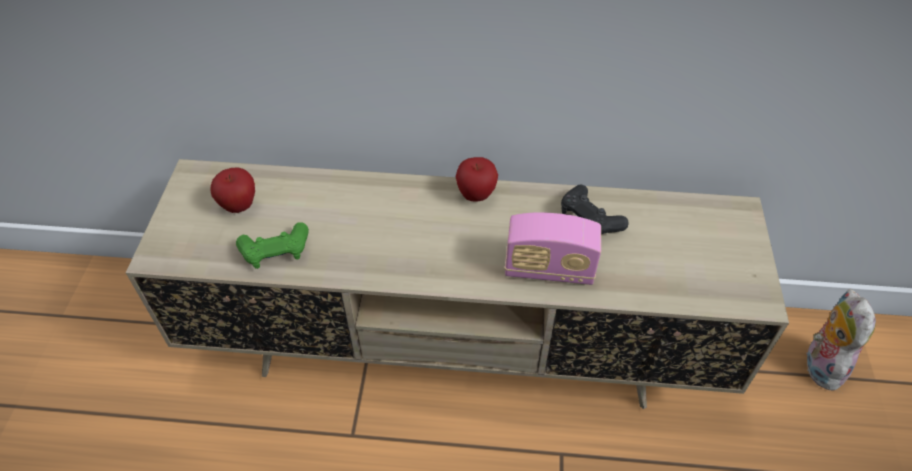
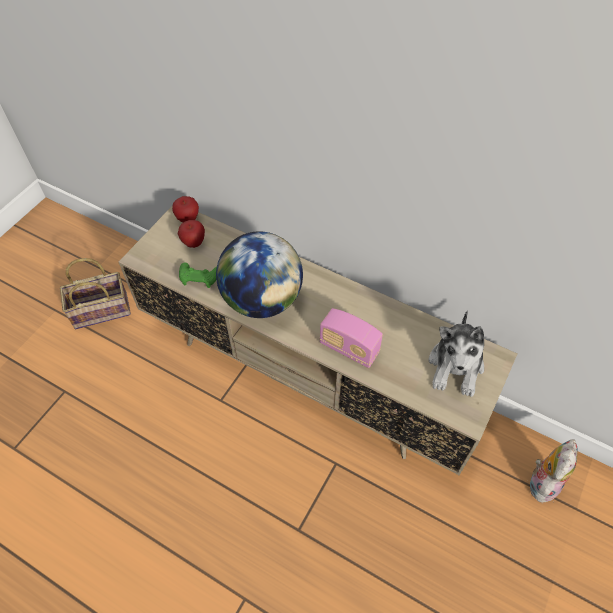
camera: 25 degrees right, 5 degrees up
apple [455,157,498,201] -> apple moved to [172,196,199,223]
black game controller [561,185,629,234] -> none
none -> basket [60,258,131,329]
none -> globe [216,231,303,318]
none -> plush toy [429,310,484,397]

